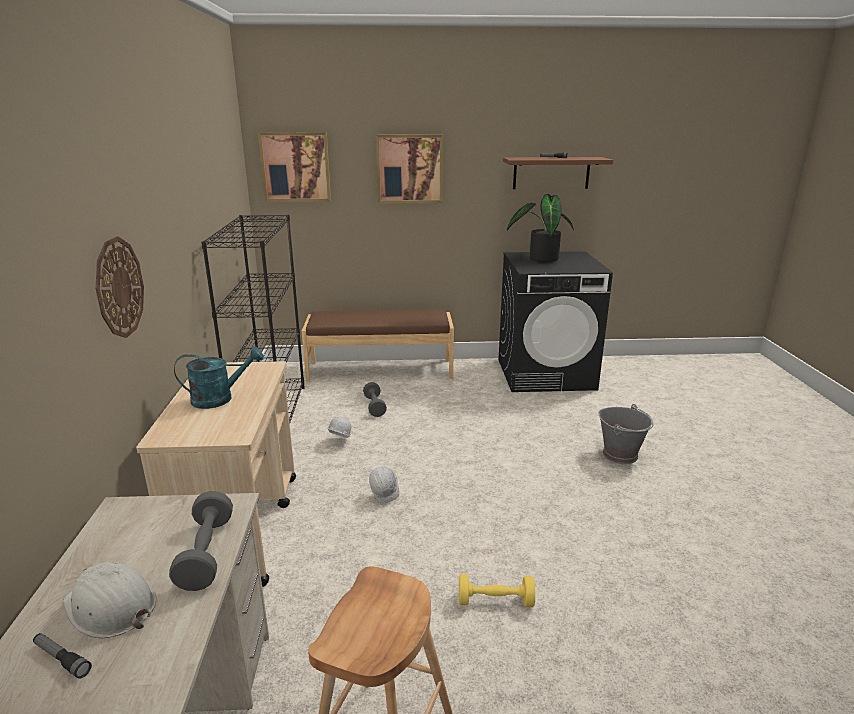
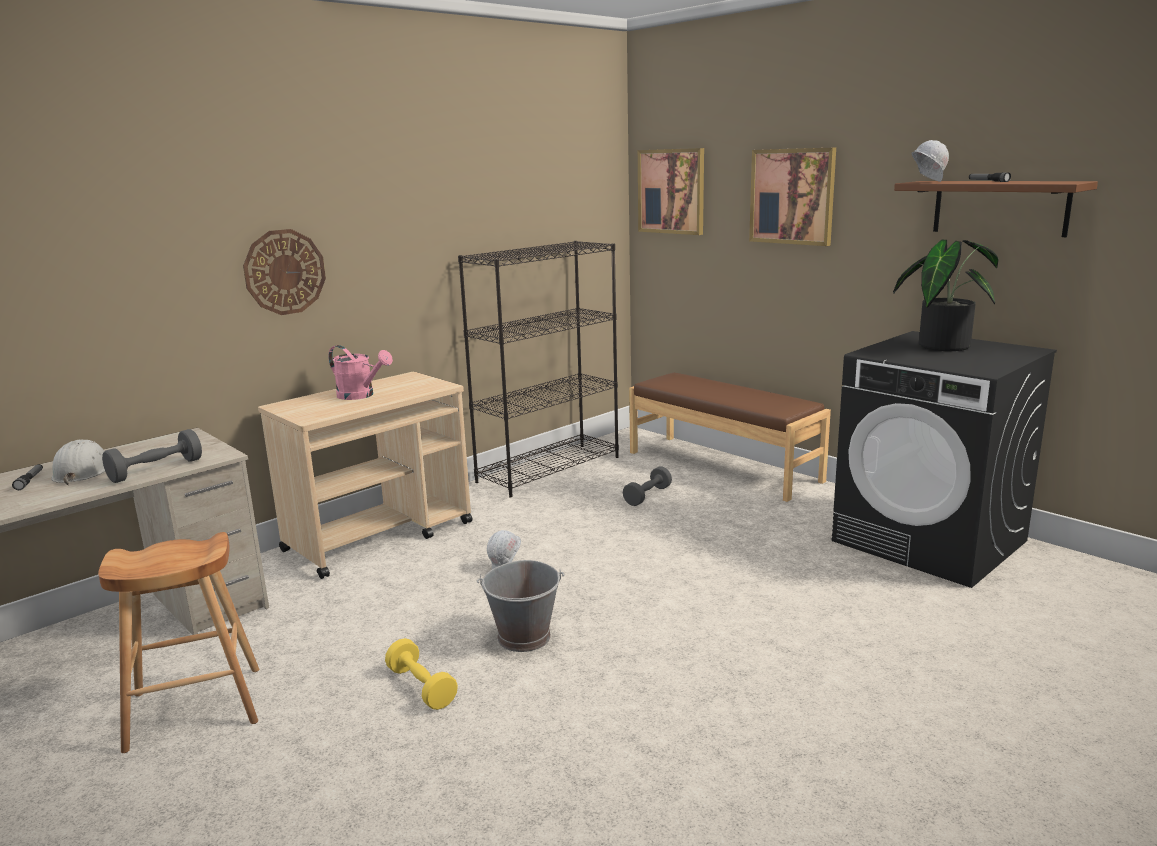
camera: 50 degrees right, 5 degrees down
turquoise watering can [174,346,264,409] -> pink watering can [329,345,393,400]
white hard hat [327,417,351,438] -> white hard hat moved to [912,140,949,182]
grey bucket [598,404,654,464] -> grey bucket moved to [477,560,564,652]

